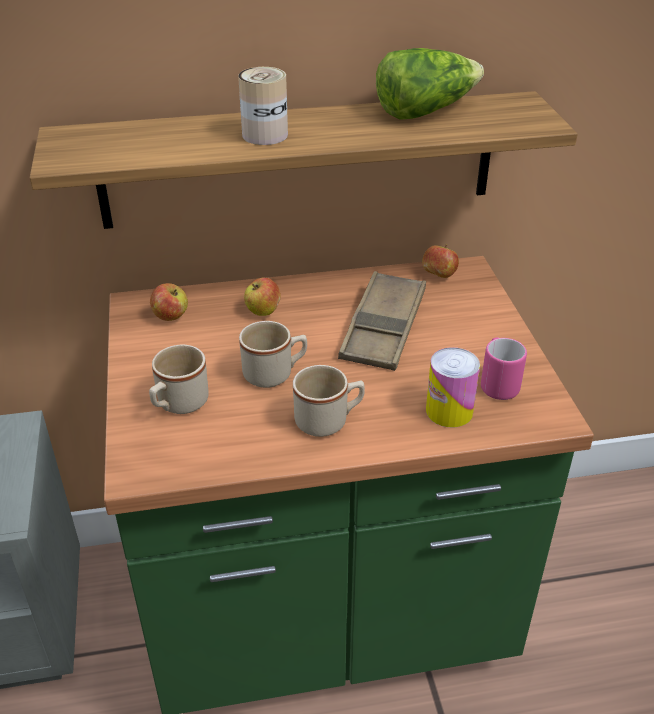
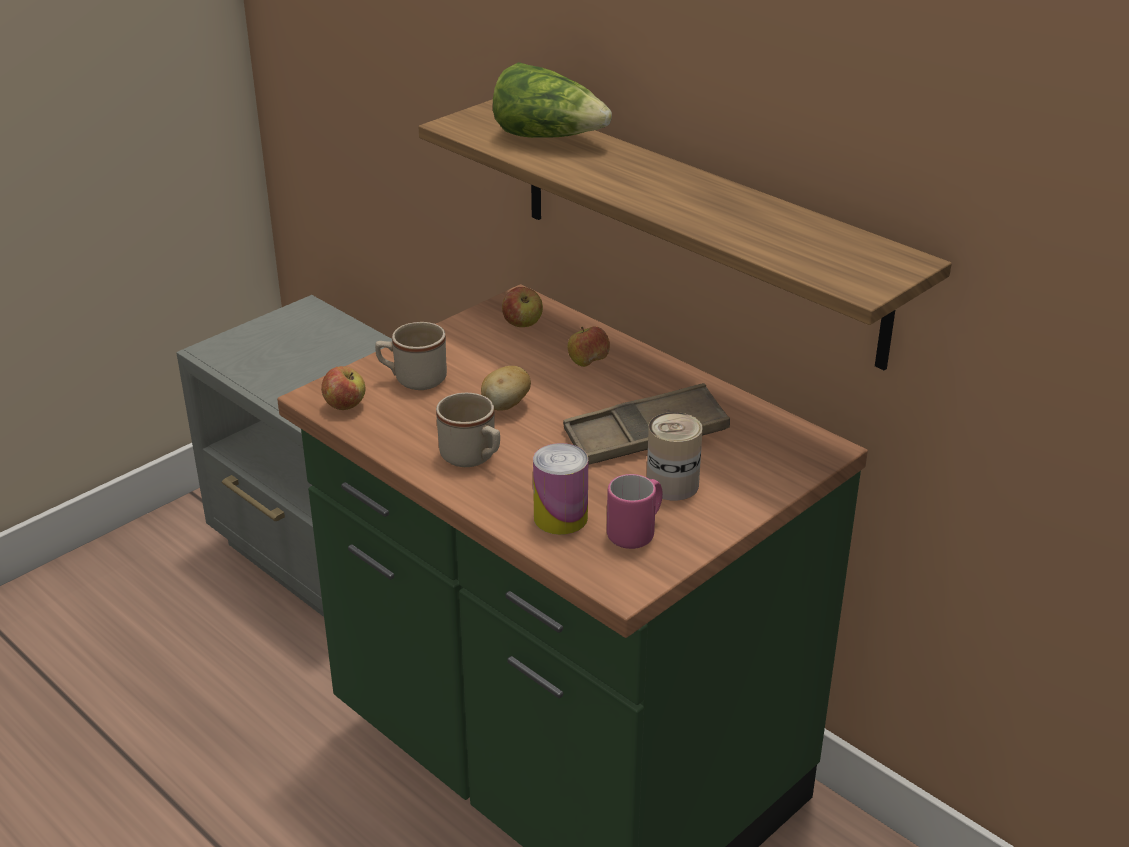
camera: 55 degrees right, 5 degrees down
can [238,67,288,145] -> can moved to [647,412,703,500]
beige mug [239,321,307,388] -> potato [481,366,531,411]
lettuce [376,48,484,120] -> lettuce moved to [493,62,612,138]
apple [423,245,459,278] -> apple moved to [321,366,366,410]

